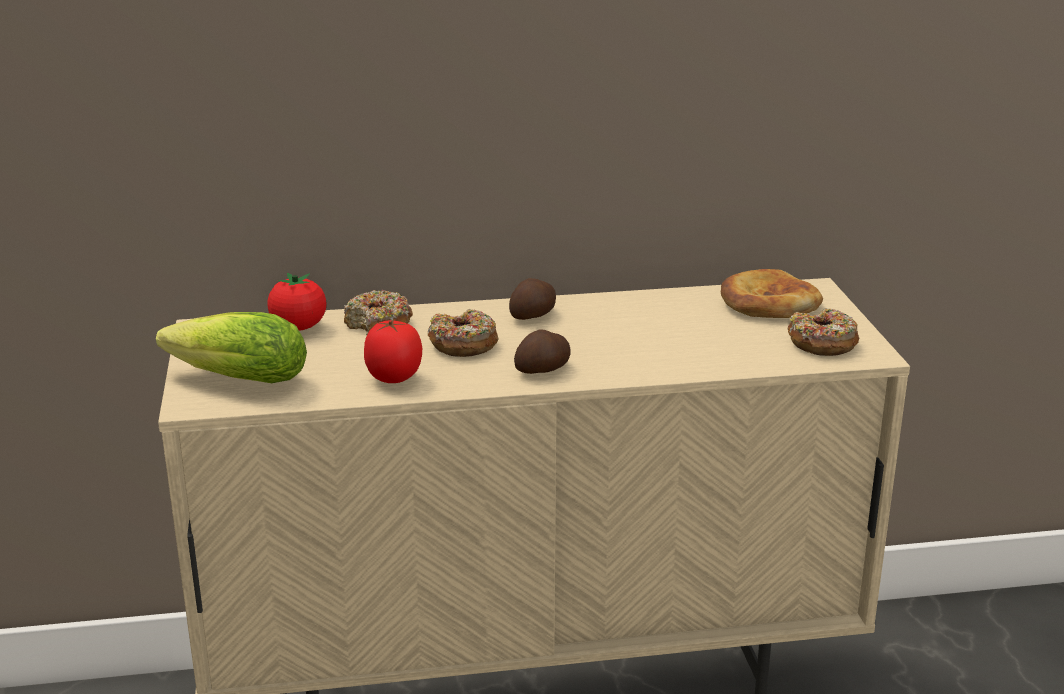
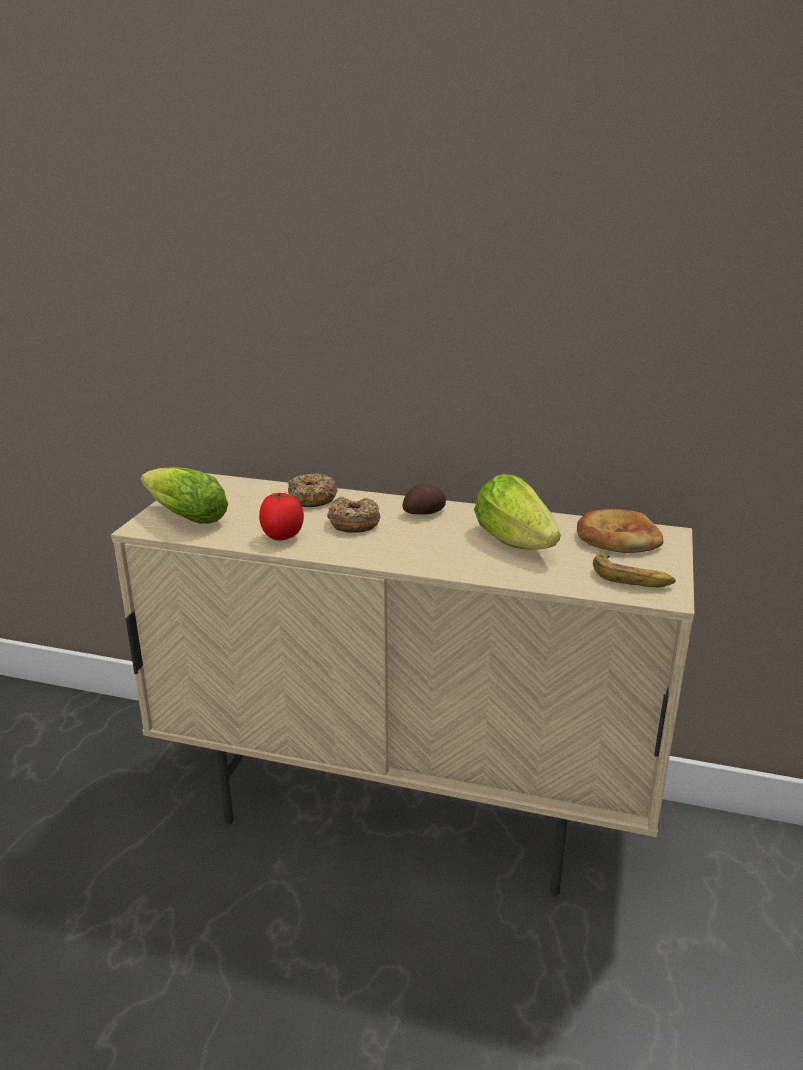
camera: 25 degrees right, 0 degrees up
tomato [267,272,327,331] -> none
potato [514,329,571,374] -> none
donut [788,308,859,356] -> banana [593,555,676,587]
none -> lettuce [474,474,561,550]

